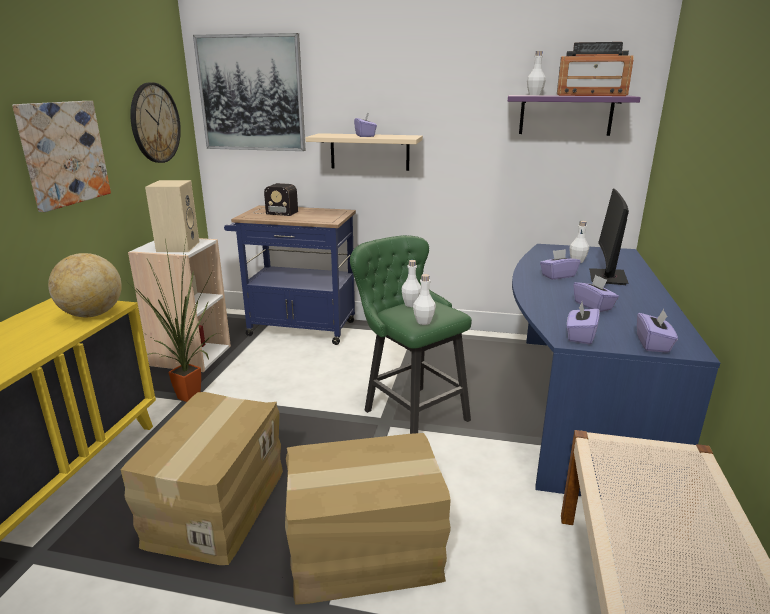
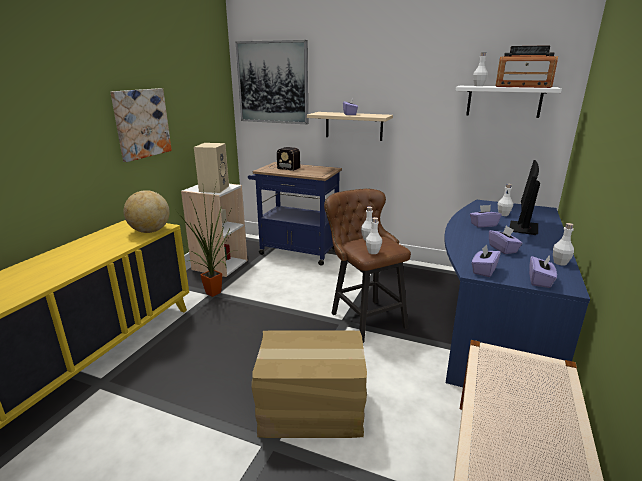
camera: 10 degrees right, 0 degrees up
cardboard box [120,392,283,565] -> none
wall clock [130,82,181,163] -> none
green stool [350,235,472,434] -> brown stool [324,188,411,343]
purple shelf [508,95,641,136] -> white shelf [455,86,562,118]
none -> white bottle [553,223,574,266]

